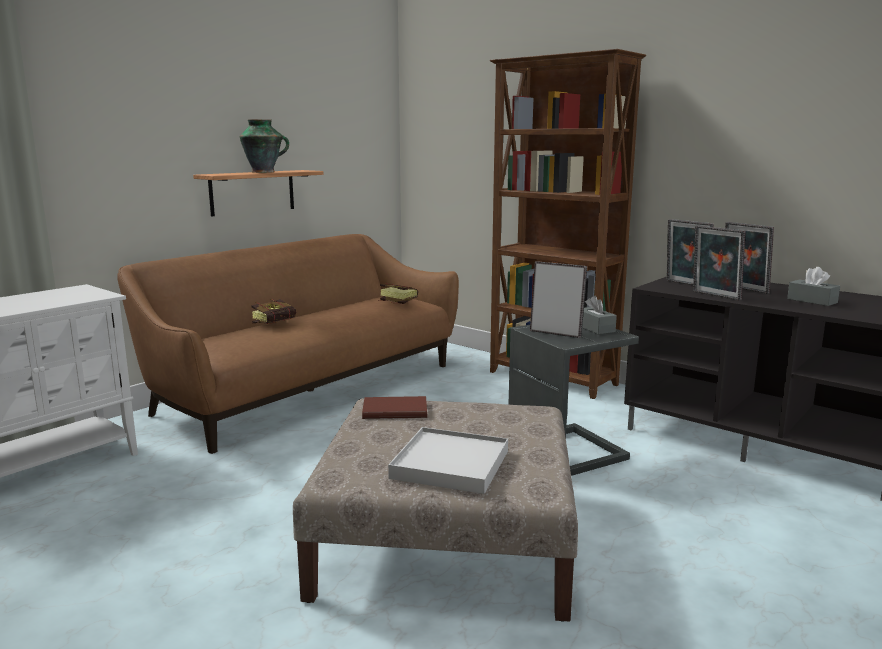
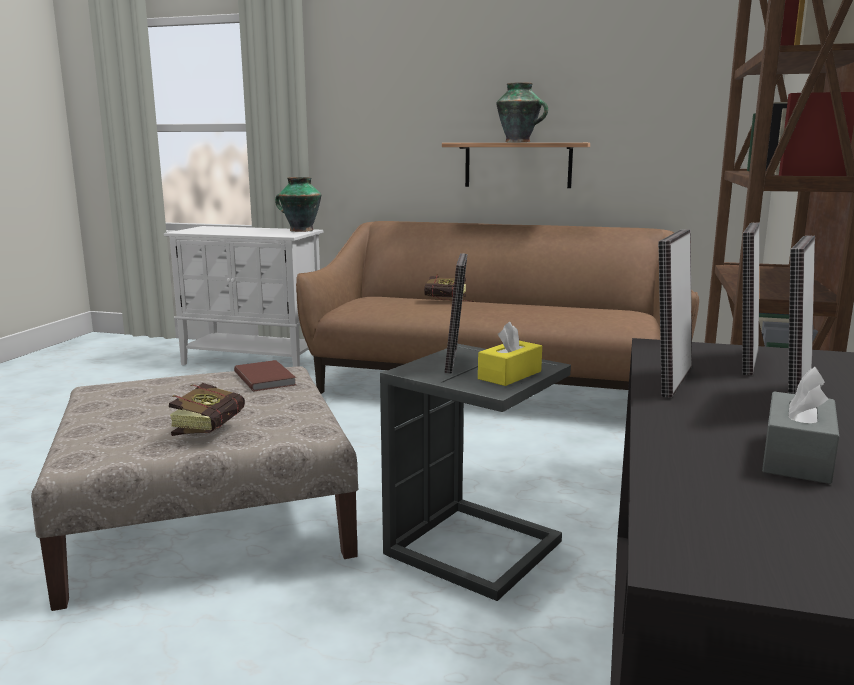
camera: 65 degrees right, 0 degrees up
book [378,283,418,304] -> book moved to [169,383,245,436]
white tray [388,427,508,494] -> none
grey tissue box [582,296,617,334] -> yellow tissue box [478,322,542,386]
none -> vase [275,177,321,232]

